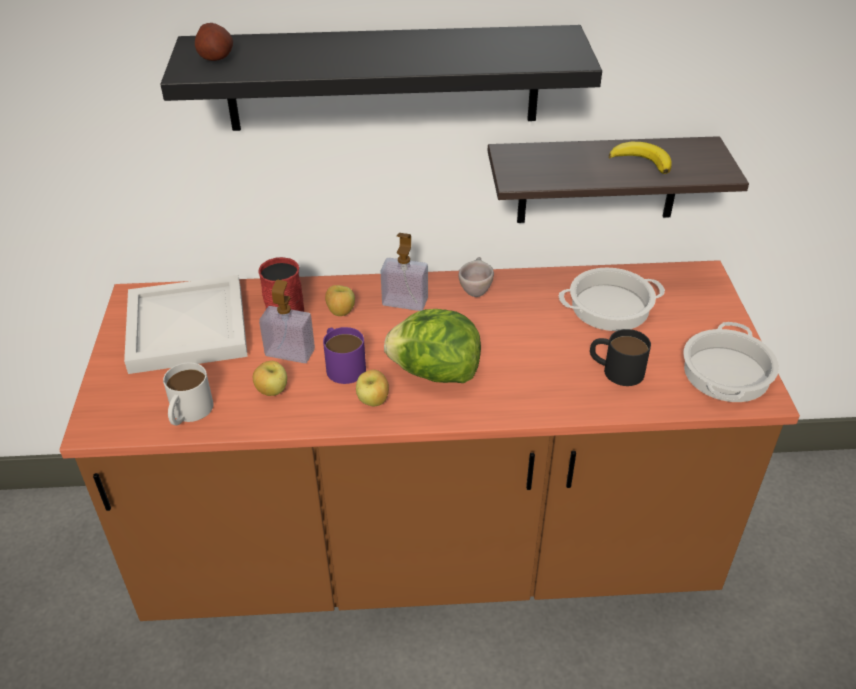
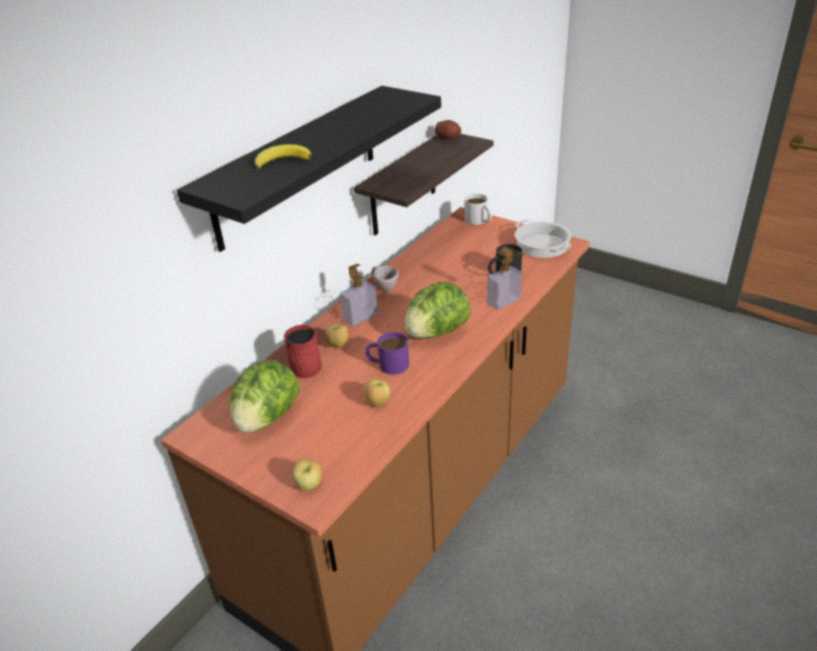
camera: 50 degrees left, 5 degrees down
white tray [124,275,248,374] -> lettuce [229,360,300,433]
white mug [163,363,214,425] -> white mug moved to [465,194,492,225]
potato [195,23,233,61] -> potato moved to [434,120,461,139]
soap dispenser [259,280,315,363] -> soap dispenser moved to [487,247,522,310]
apple [356,370,389,406] -> apple moved to [292,459,322,491]
cooking pot [559,268,665,331] -> none
banana [609,141,672,174] -> banana moved to [255,144,312,169]

